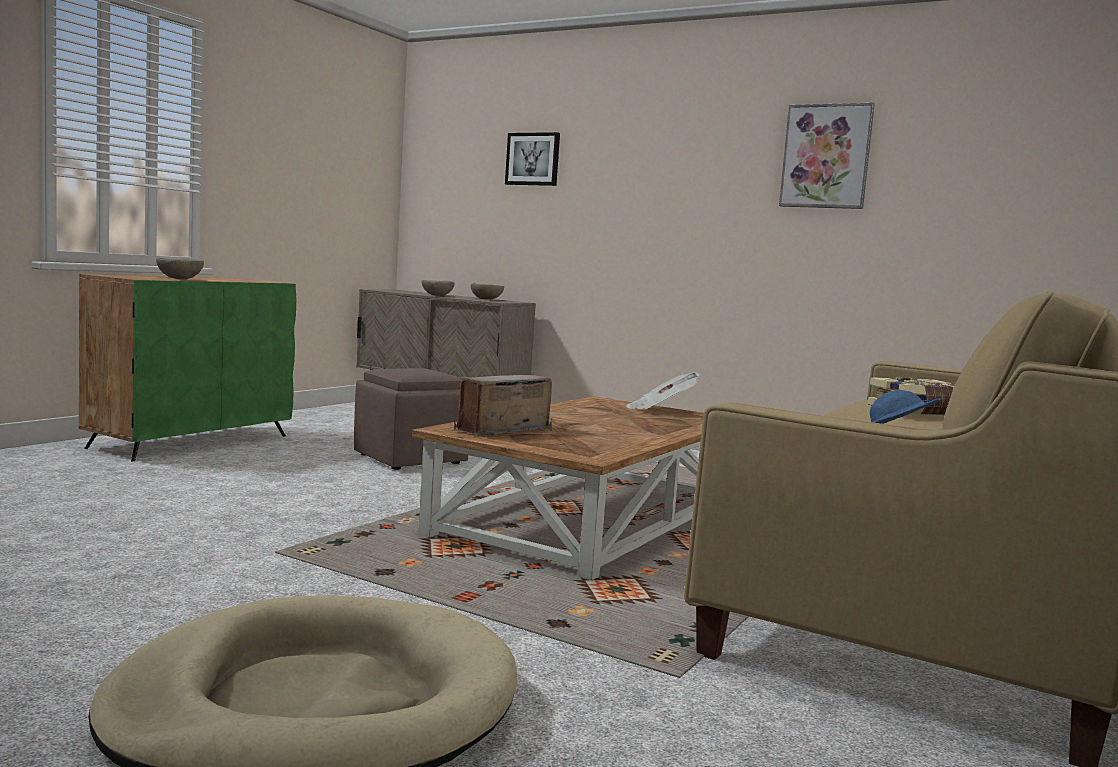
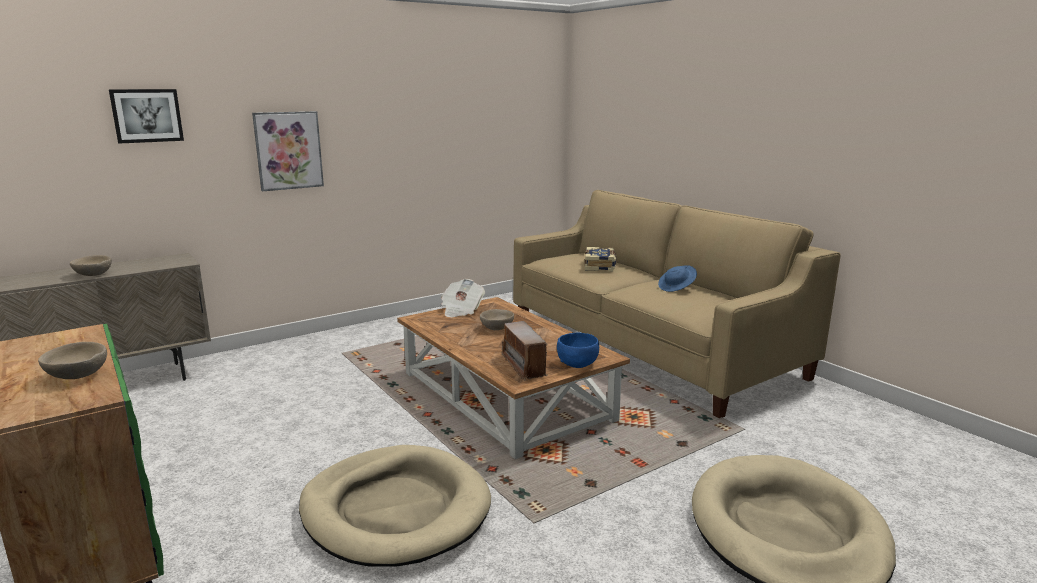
camera: 65 degrees left, 10 degrees up
brown ottoman [354,368,468,470] -> none
beige bowl [471,283,504,299] -> beige bowl moved to [480,309,514,330]
picture [779,103,875,209] -> picture moved to [252,111,324,191]
none -> beige dog bed [299,445,491,567]
none -> blue bowl [557,333,599,368]

